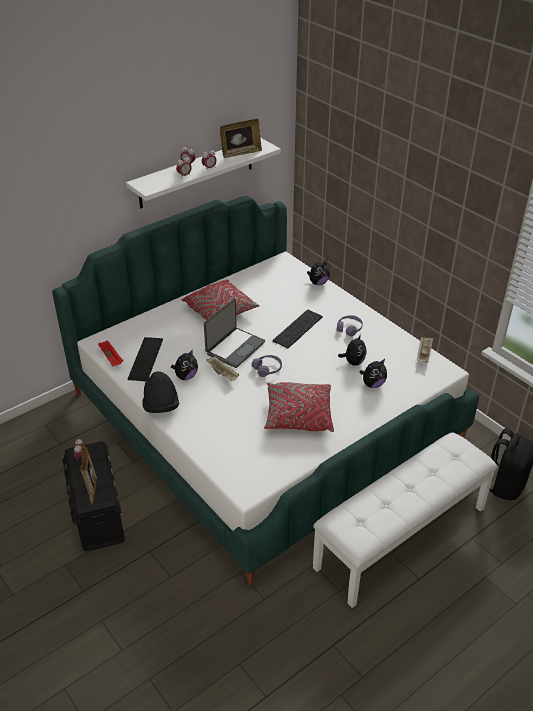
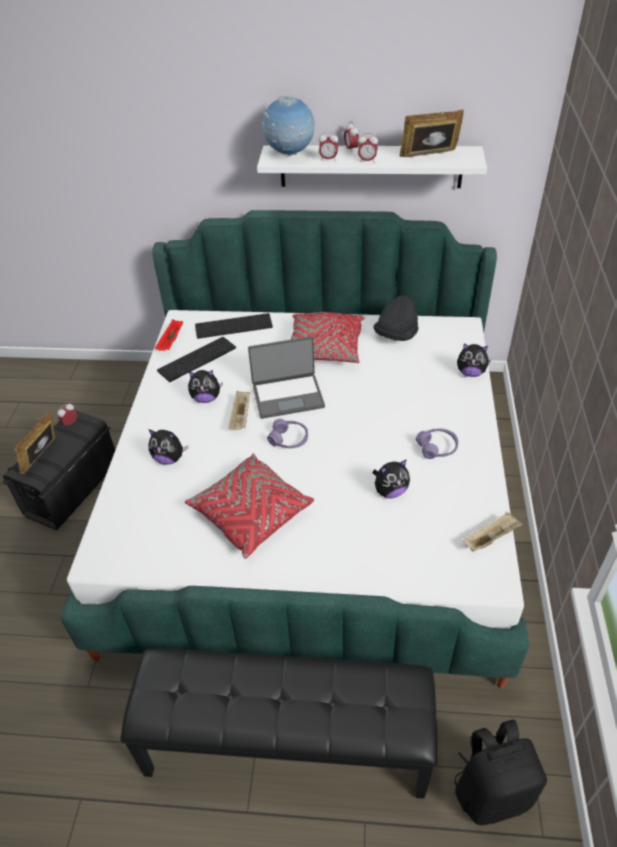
camera: 45 degrees right, 5 degrees up
black hat [142,371,179,413] -> black hat moved to [373,295,418,341]
picture frame [220,119,262,158] -> picture frame turned 150 degrees clockwise [399,110,464,157]
keyboard [273,309,323,348] -> keyboard moved to [195,313,273,339]
white bench [313,433,498,608] -> black bench [121,649,437,799]
plush toy [360,359,387,388] -> plush toy moved to [148,429,188,465]
none -> globe [262,96,315,156]

